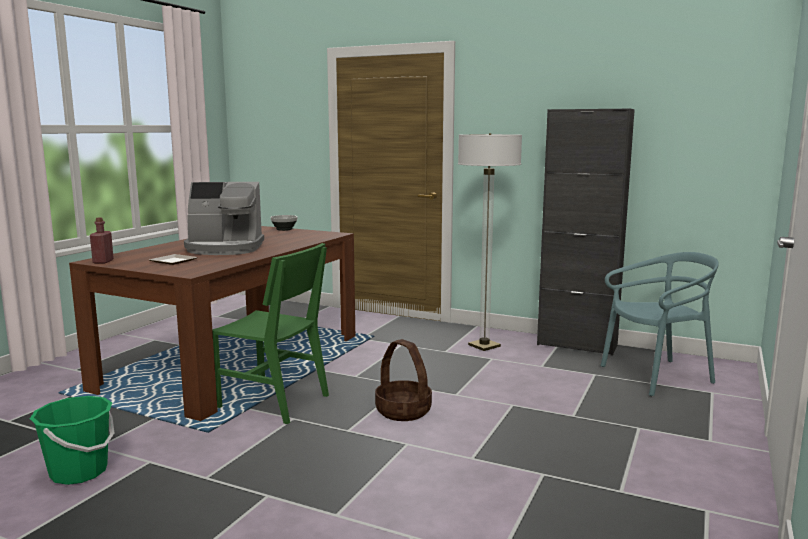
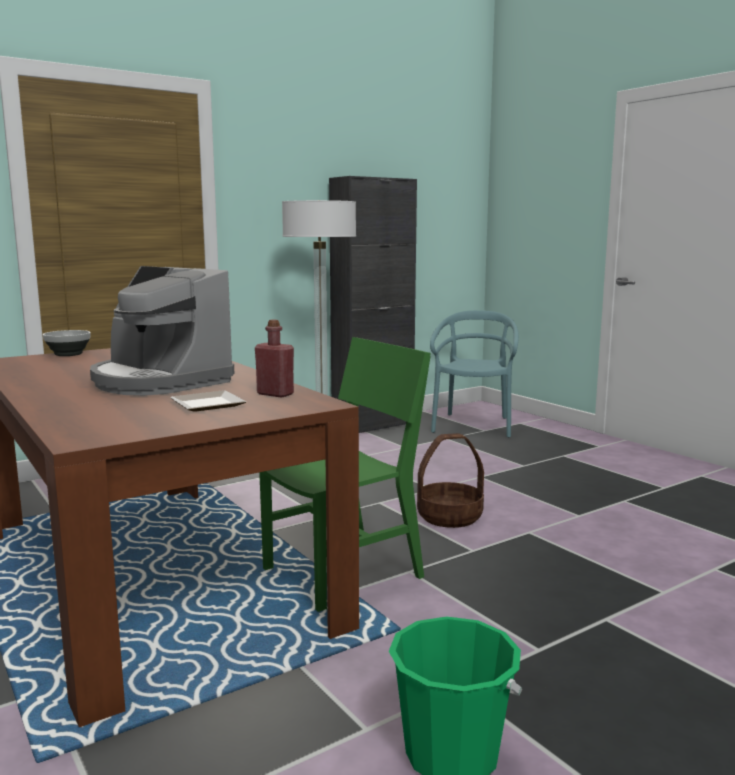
camera: 60 degrees left, 0 degrees up
red bottle [90,217,114,264] -> red bottle moved to [255,320,294,398]
coffee machine [184,182,264,255] -> coffee machine turned 105 degrees clockwise [90,266,234,396]

